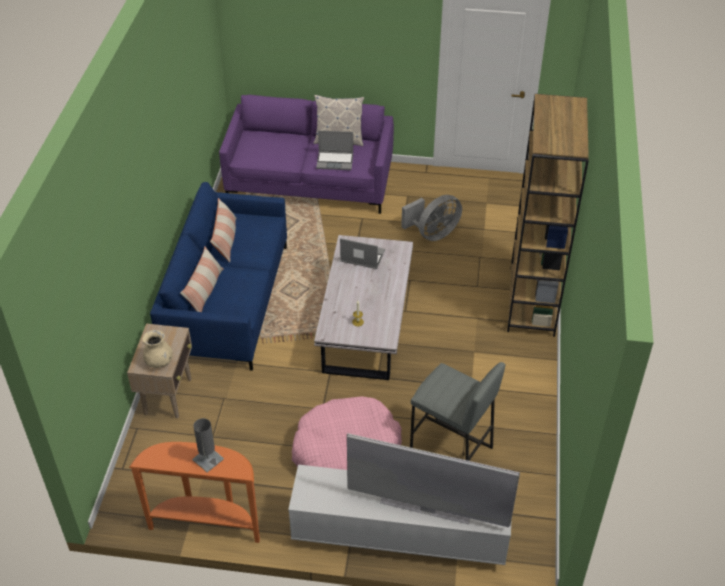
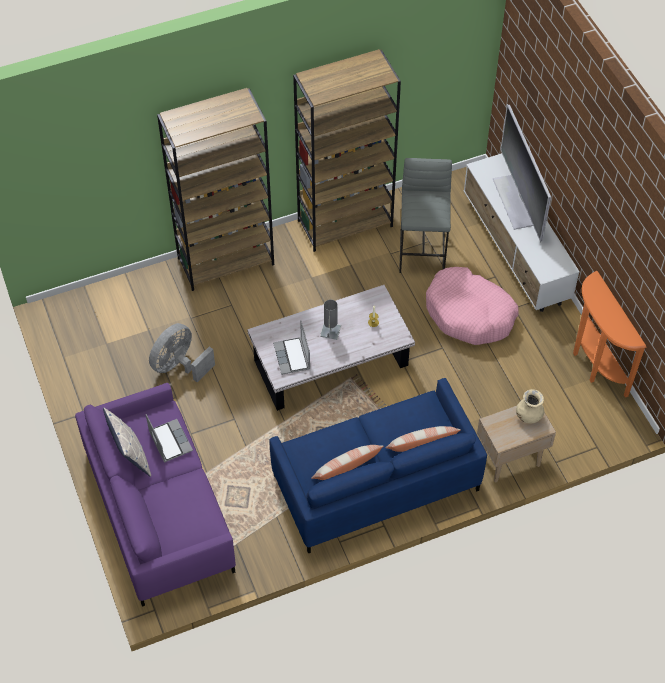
camera: 120 degrees left, 10 degrees up
grey table lamp [192,418,224,472] -> grey table lamp moved to [320,300,341,340]
grey fan [401,195,462,241] -> grey fan turned 75 degrees counterclockwise [149,323,215,382]
none -> brown bookcase [293,49,401,252]

